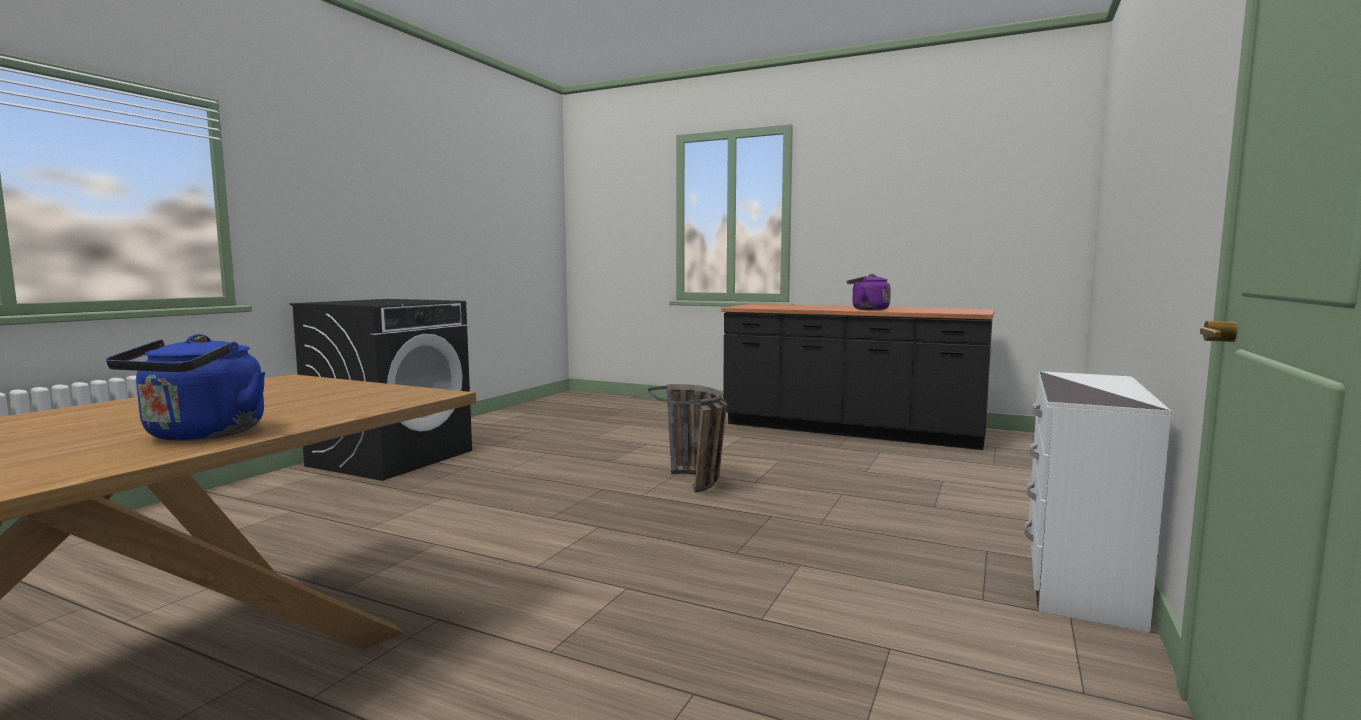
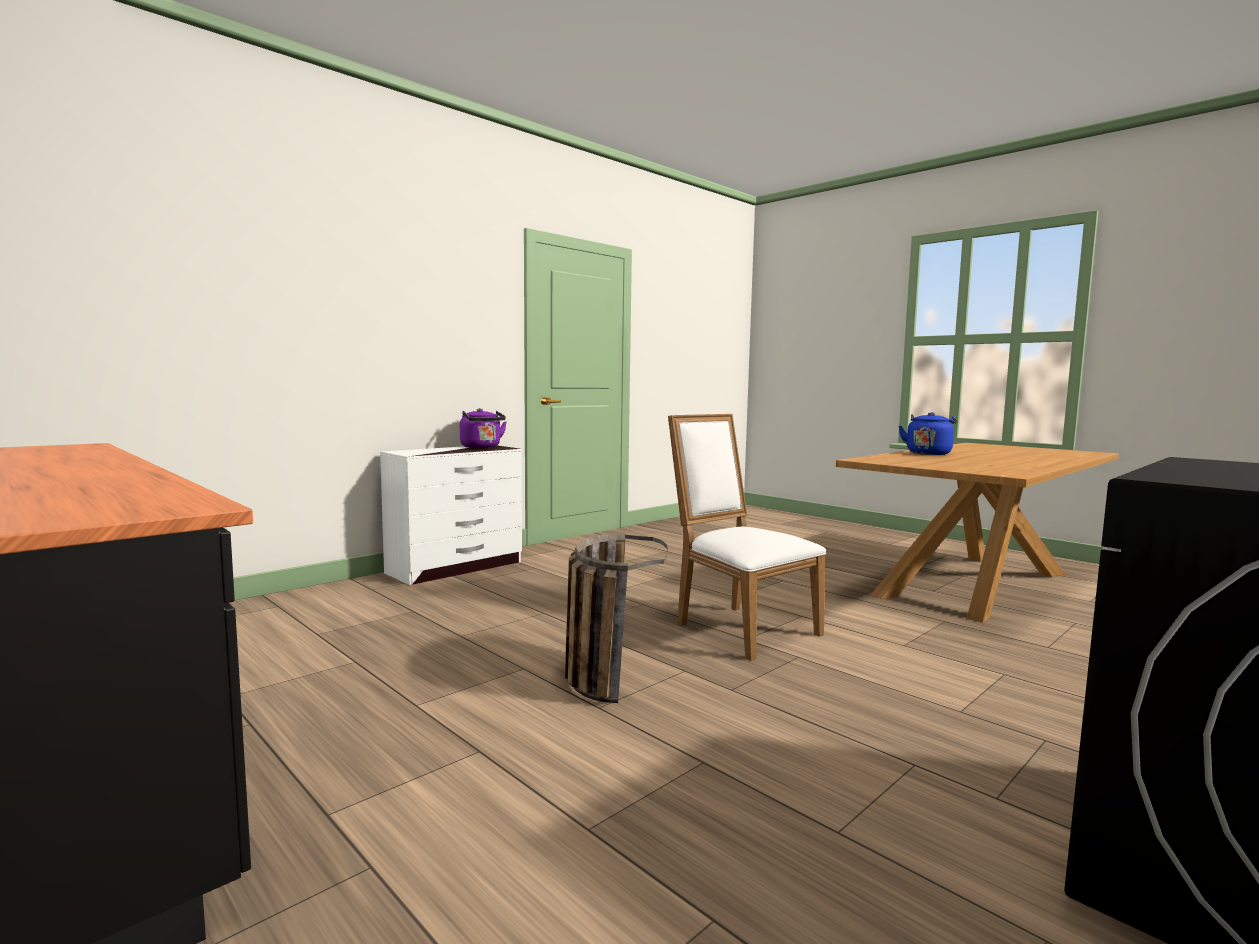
camera: 160 degrees left, 0 degrees up
purple kettle [847,274,891,310] -> purple kettle moved to [460,408,507,448]
none -> white chair [668,414,826,661]

